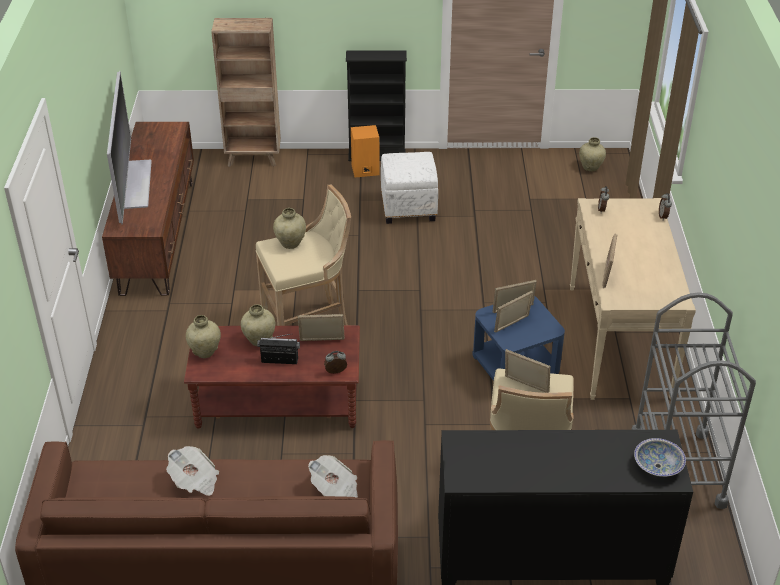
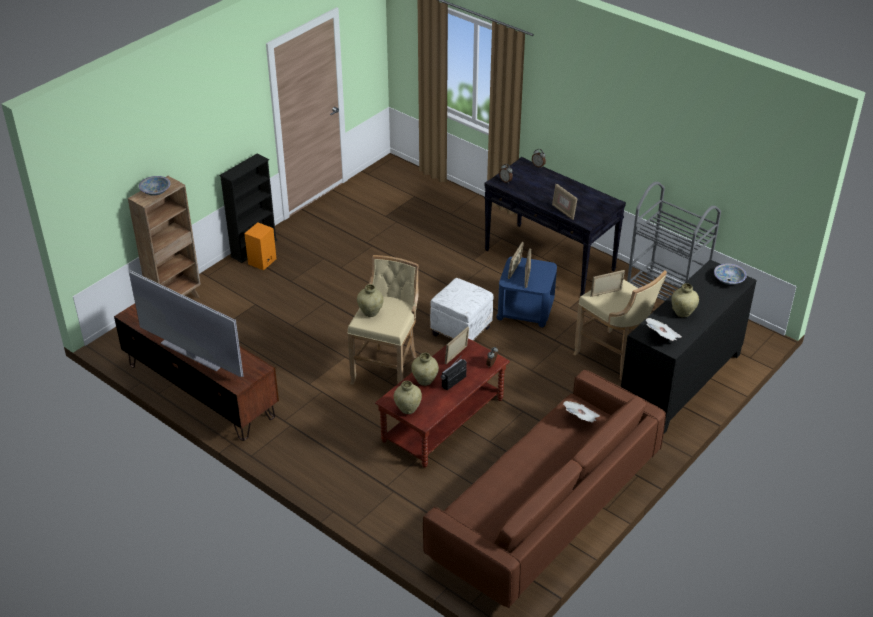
camera: 50 degrees left, 0 degrees up
newspaper [166,446,219,496] -> newspaper moved to [646,318,682,341]
white ottoman [381,152,438,224] -> white ottoman moved to [430,278,493,340]
beige console table [570,198,696,400] -> black console table [484,157,626,296]
beige vase [579,137,606,171] -> beige vase moved to [671,283,699,317]
none -> bowl [139,176,170,195]

